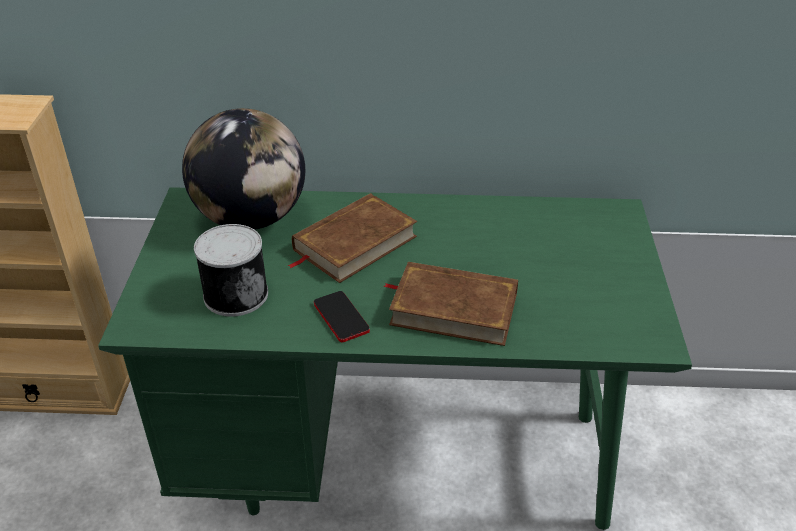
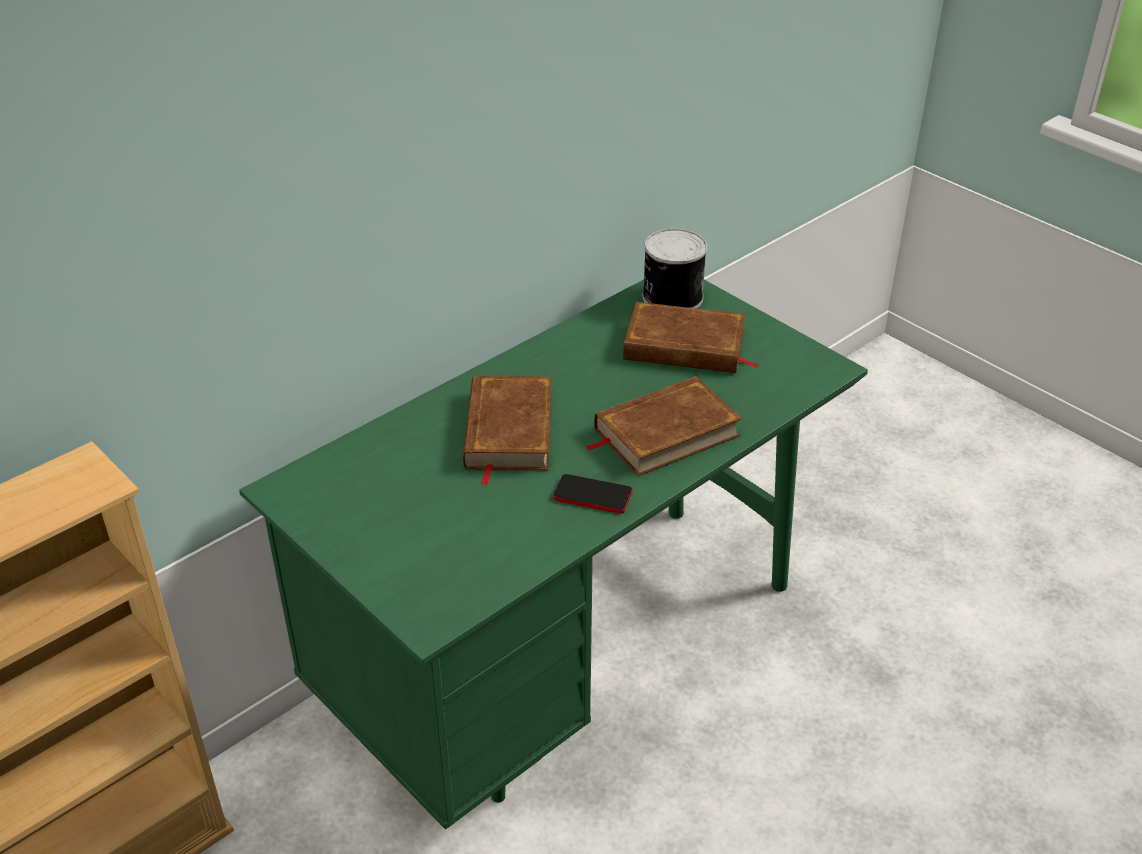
camera: 45 degrees left, 0 degrees up
globe [182,108,305,230] -> none
can [194,224,268,317] -> can moved to [643,229,707,309]
none -> brown book [623,302,759,373]

